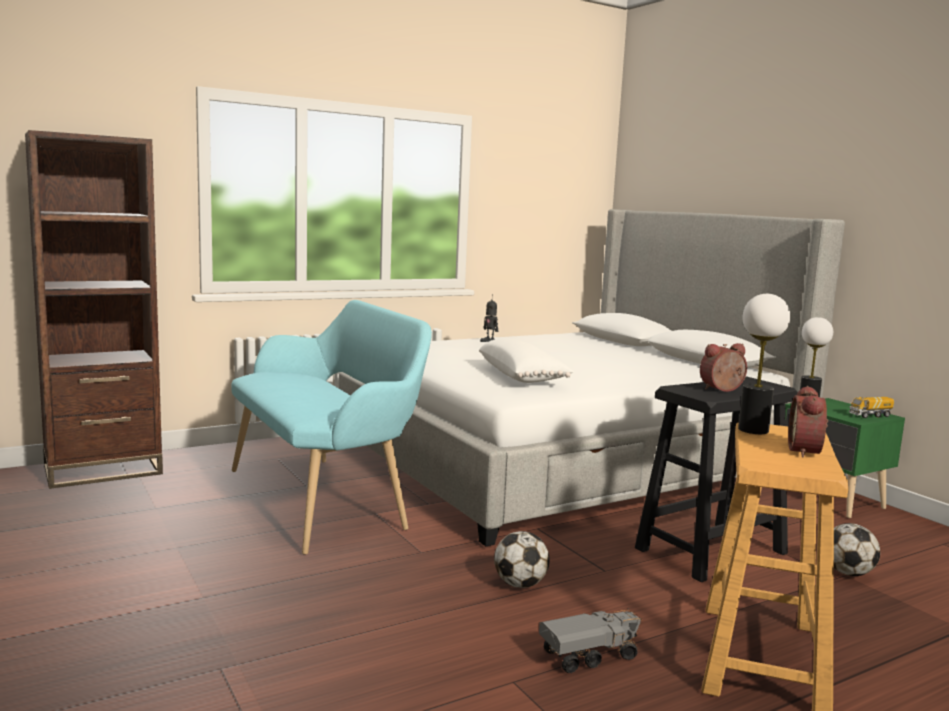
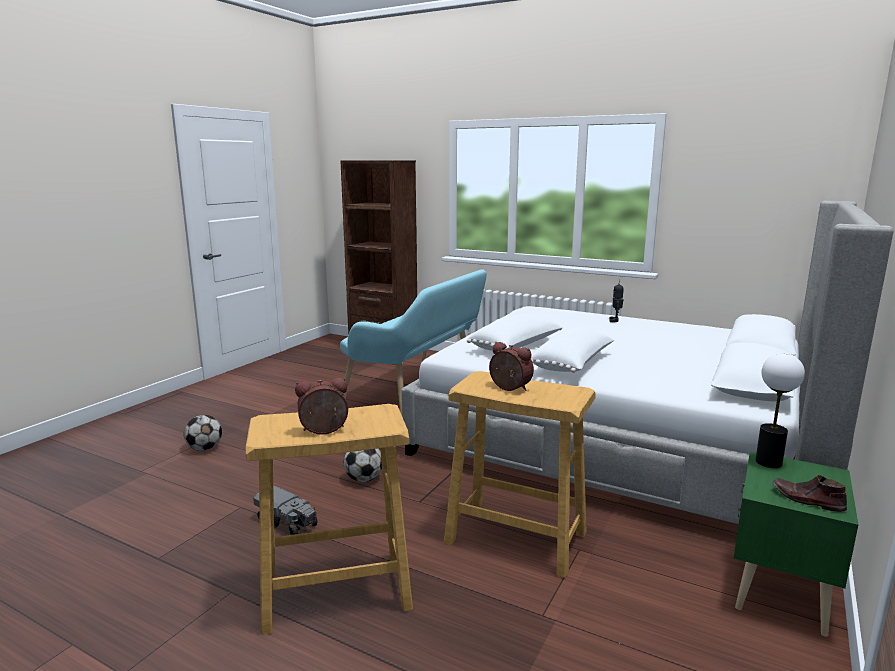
camera: 60 degrees right, 5 degrees up
black stool [635,377,798,582] -> beige stool [444,371,596,578]
table lamp [738,294,790,434] -> none
football [834,523,880,576] -> football moved to [184,415,222,451]
toy truck [849,397,894,418] -> brown shoe [773,475,847,512]
none -> white pillow [531,327,614,373]

